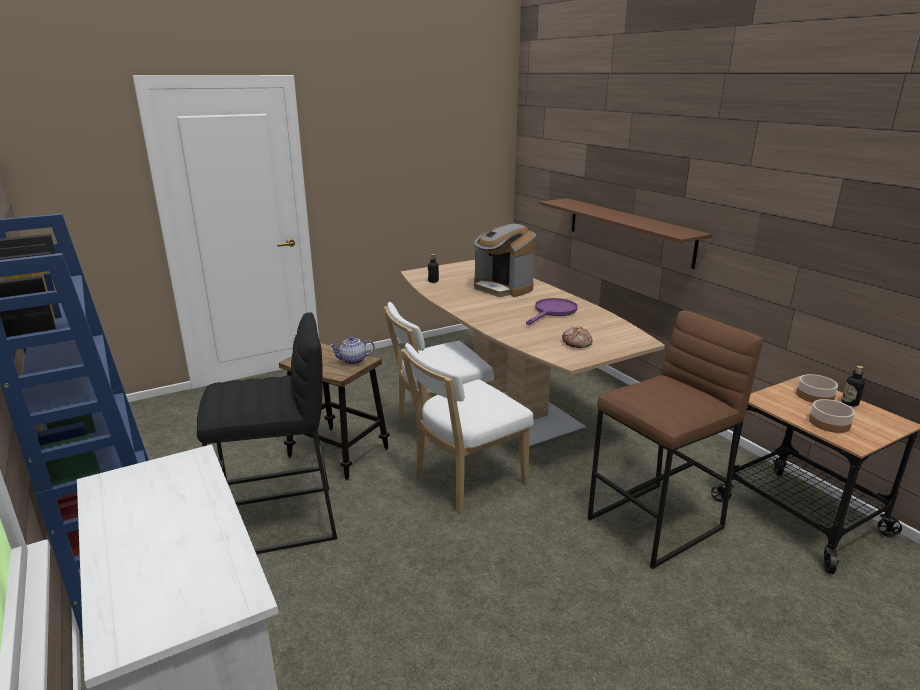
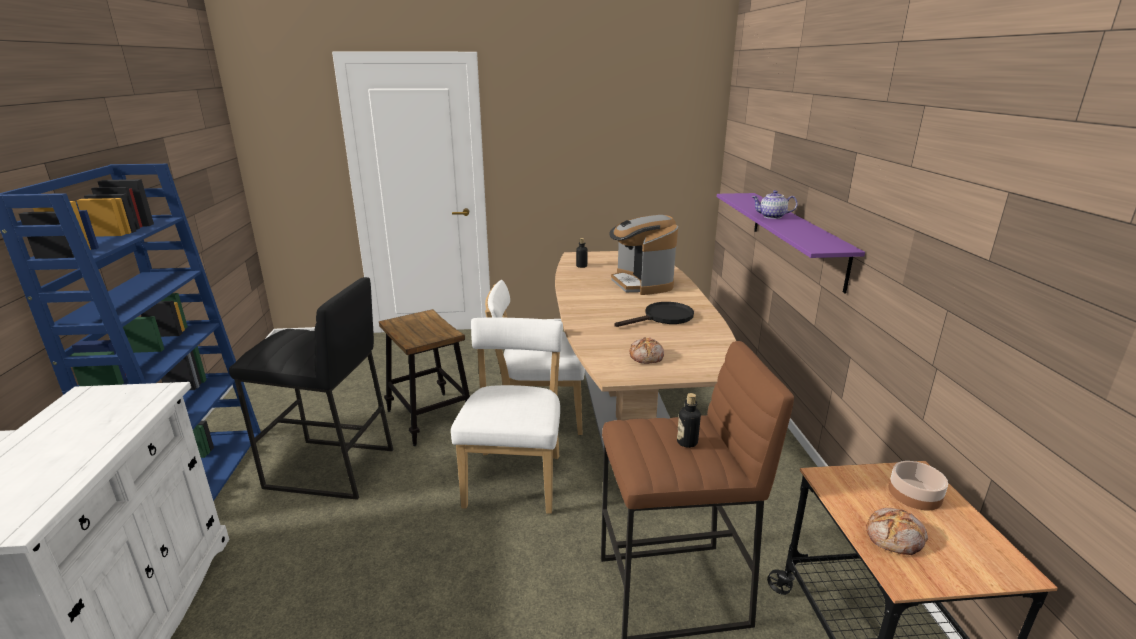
camera: 25 degrees right, 0 degrees up
teapot [329,336,375,365] -> teapot moved to [752,190,798,219]
white chair [401,343,534,512] -> white chair turned 105 degrees clockwise [451,317,563,514]
purple frying pan [526,298,577,325] -> black frying pan [614,302,694,327]
brown shelf [540,198,712,269] -> purple shelf [717,193,865,293]
bowl [809,399,855,433] -> bread [866,508,928,555]
bottle [841,366,865,406] -> bottle moved to [677,393,701,448]

